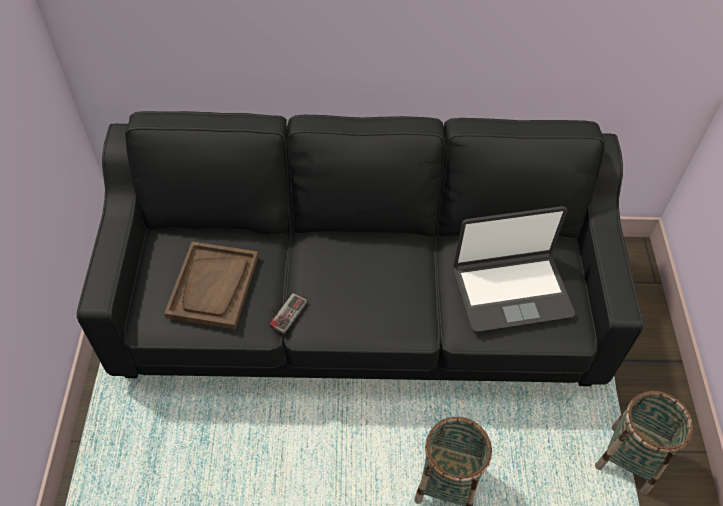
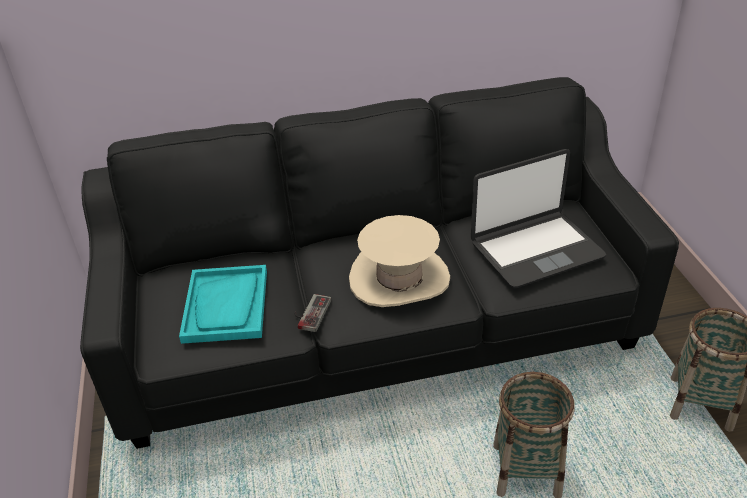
camera: 10 degrees left, 15 degrees down
brown tray [164,242,258,330] -> turquoise tray [179,265,267,344]
none -> beige hat [349,215,450,307]

